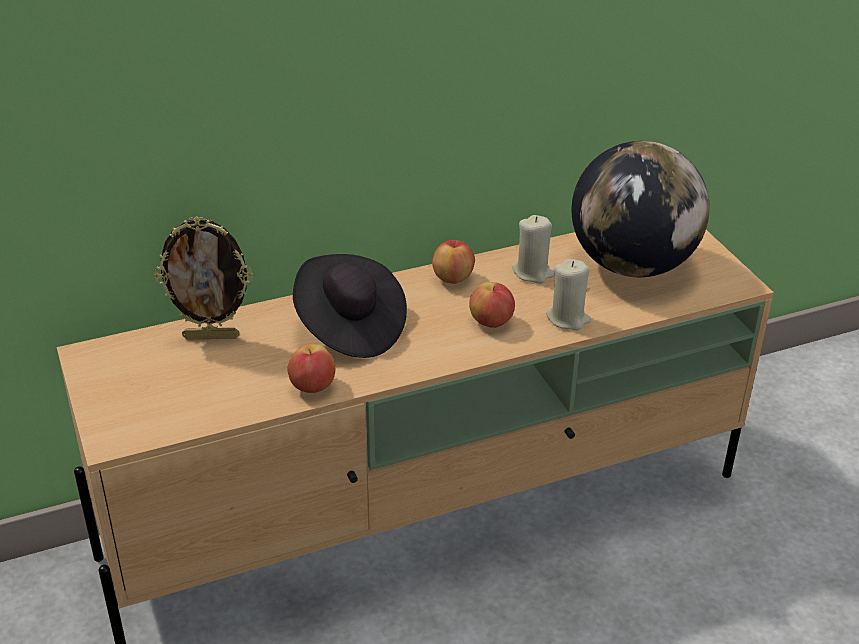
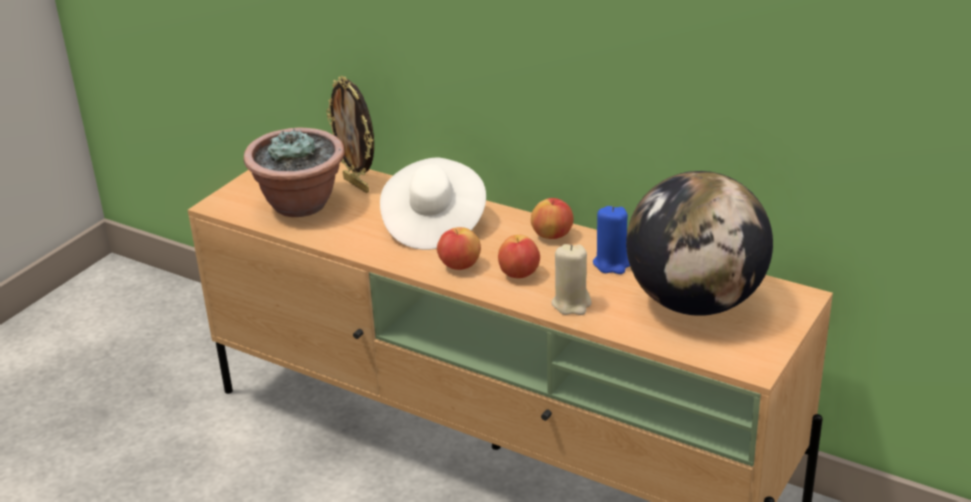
camera: 55 degrees right, 5 degrees down
apple [287,344,335,393] -> apple moved to [437,227,481,270]
black hat [293,254,407,358] -> white hat [380,158,486,250]
beige candle [513,215,554,283] -> blue candle [593,206,630,274]
none -> potted plant [244,127,345,217]

